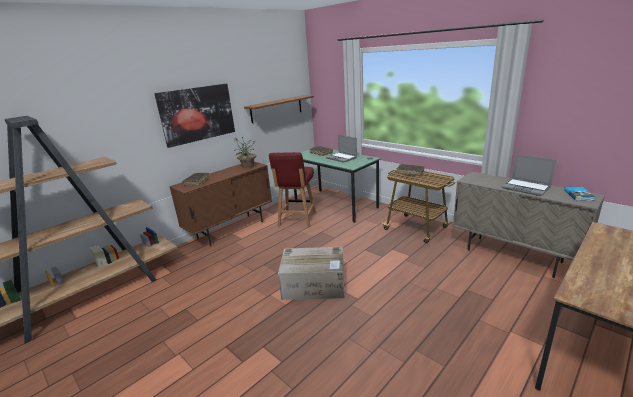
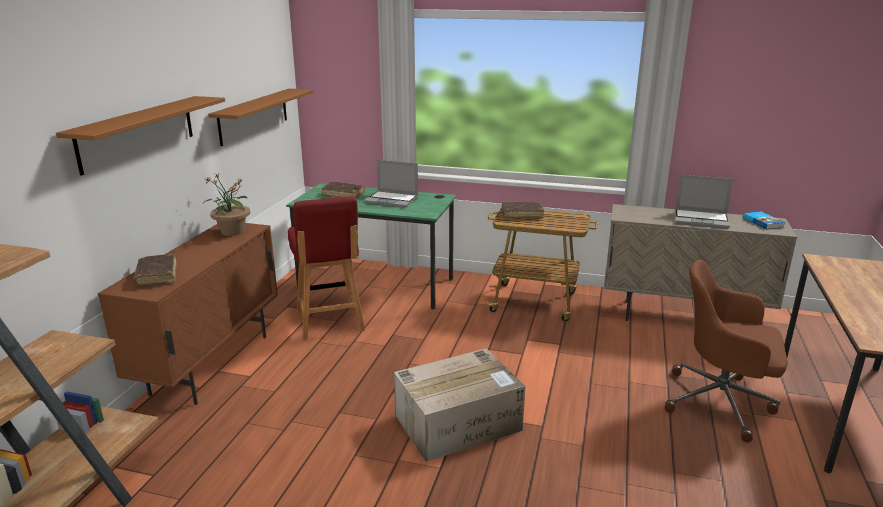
camera: 30 degrees left, 0 degrees up
picture [154,84,235,148] -> brown shelf [56,96,225,176]
none -> brown office chair [665,260,787,442]

